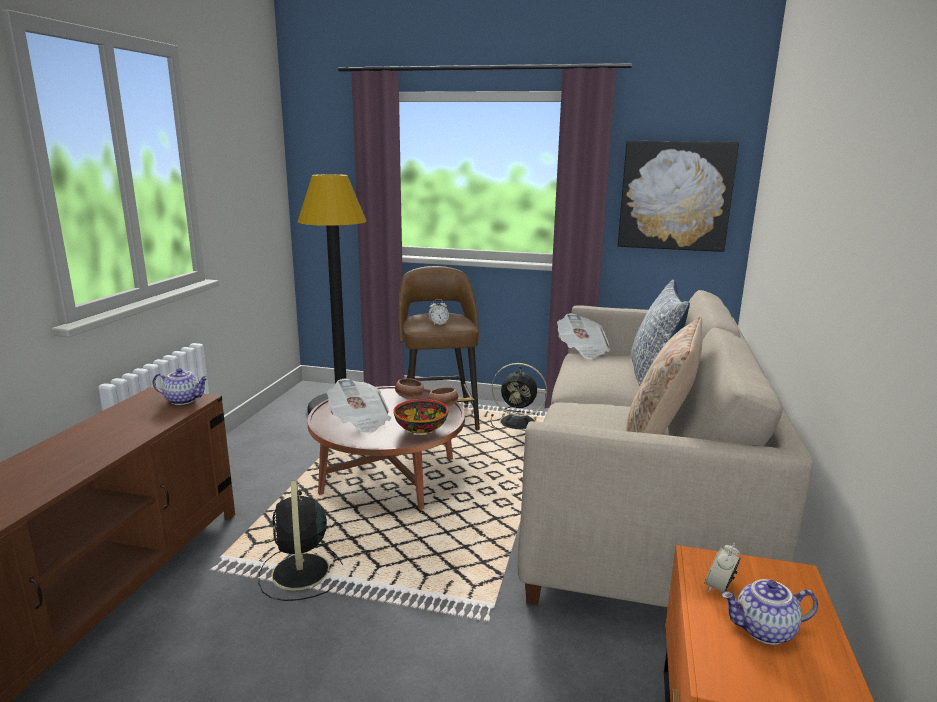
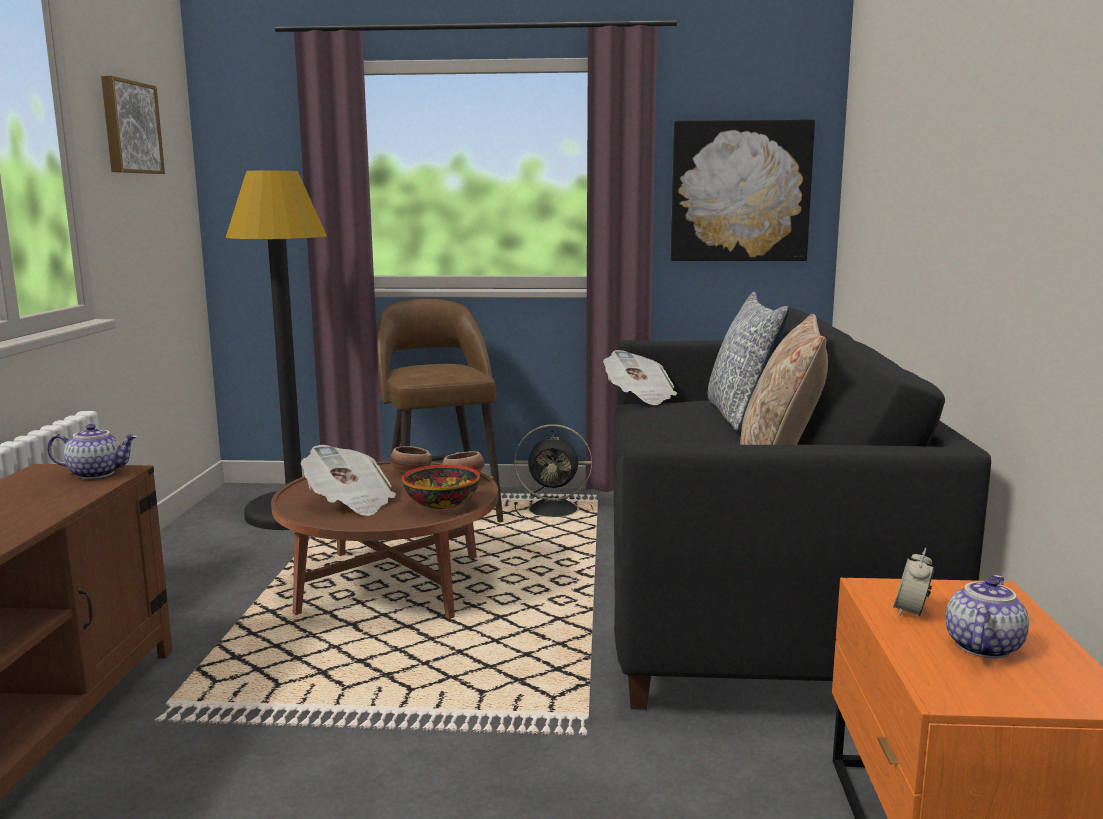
camera: 10 degrees left, 5 degrees down
black fan [258,480,343,601] -> none
alarm clock [428,299,449,326] -> none
beige sofa [517,290,813,607] -> black sofa [612,307,991,710]
teapot [722,579,818,645] -> teapot turned 135 degrees clockwise [946,575,1029,658]
none -> picture [101,76,165,174]

